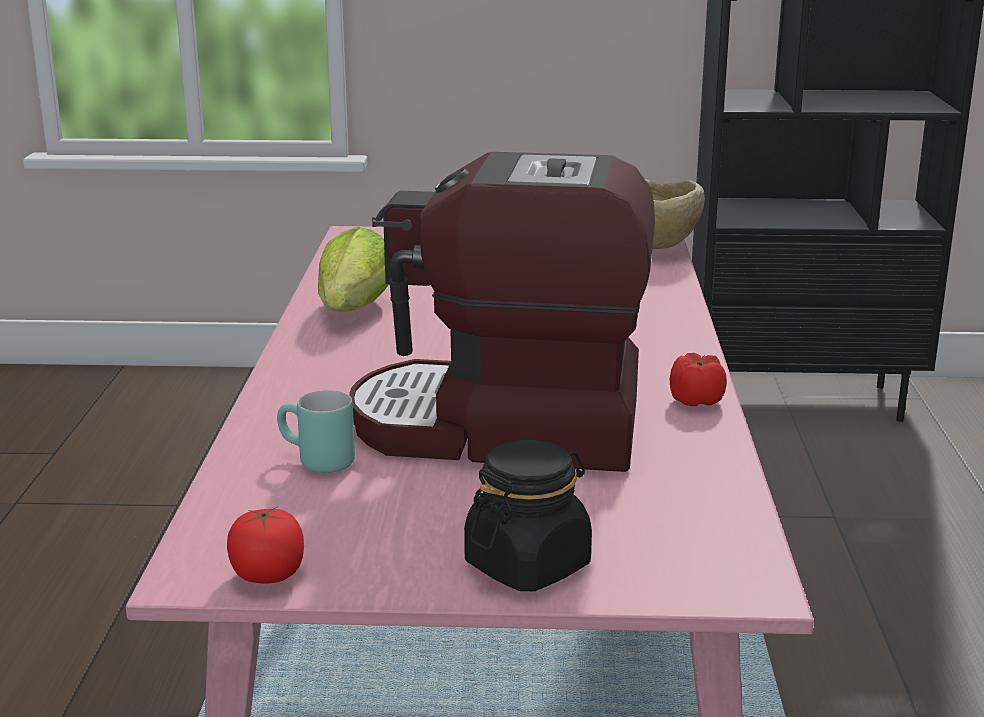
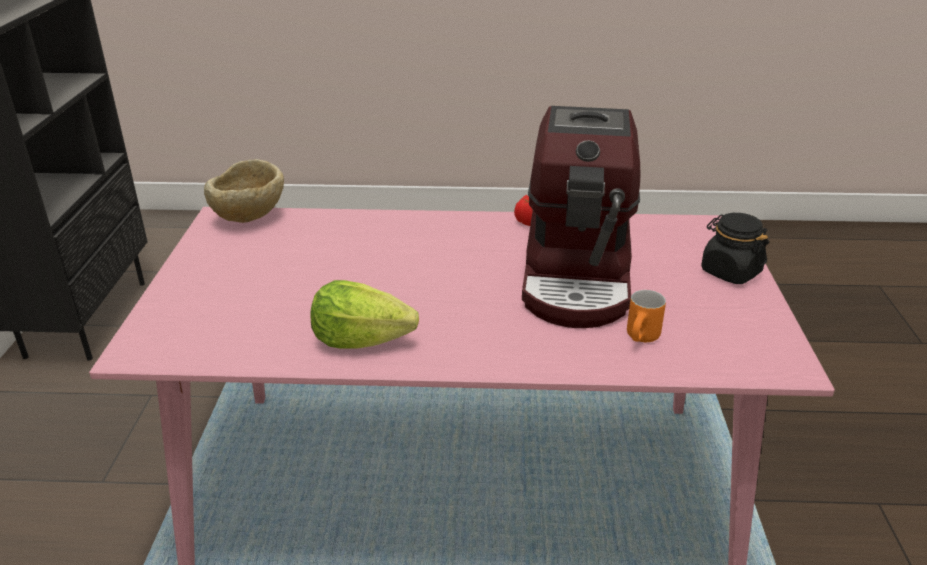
camera: 90 degrees left, 10 degrees up
tomato [227,507,304,584] -> none
turquoise mug [277,390,355,473] -> orange mug [627,290,666,342]

